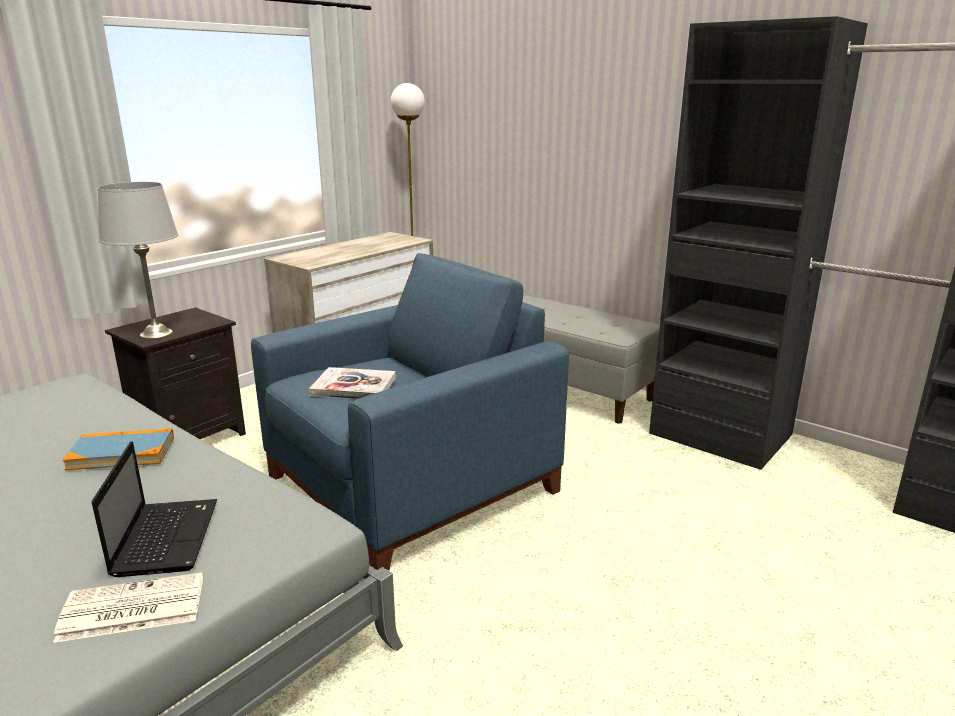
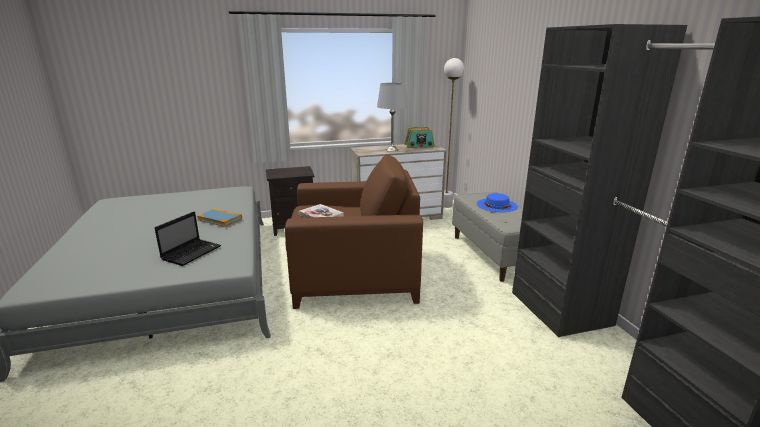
camera: 35 degrees right, 0 degrees up
newspaper [53,572,203,643] -> none
grey table lamp [98,182,178,339] -> grey table lamp moved to [377,83,408,152]
blue armchair [251,253,569,571] -> brown armchair [285,155,423,309]
none -> radio [404,127,435,148]
none -> blue hat [477,193,518,212]

